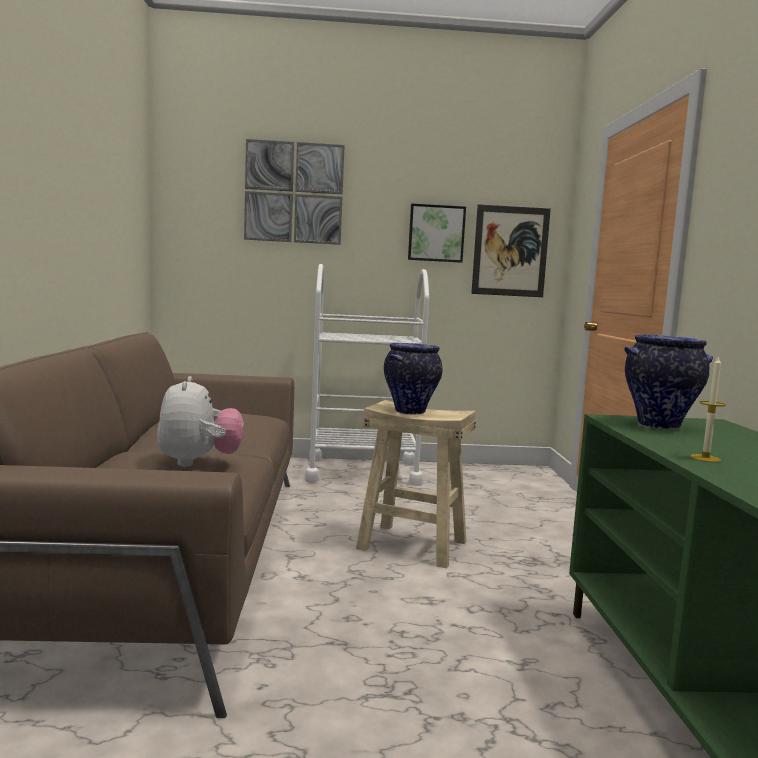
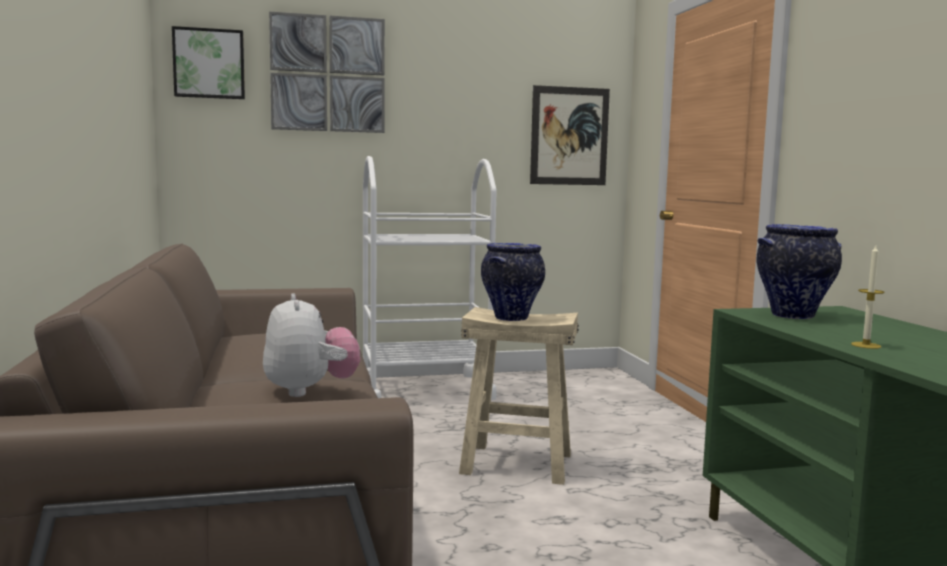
camera: 10 degrees left, 0 degrees up
picture [408,204,466,263] -> picture moved to [172,26,245,99]

